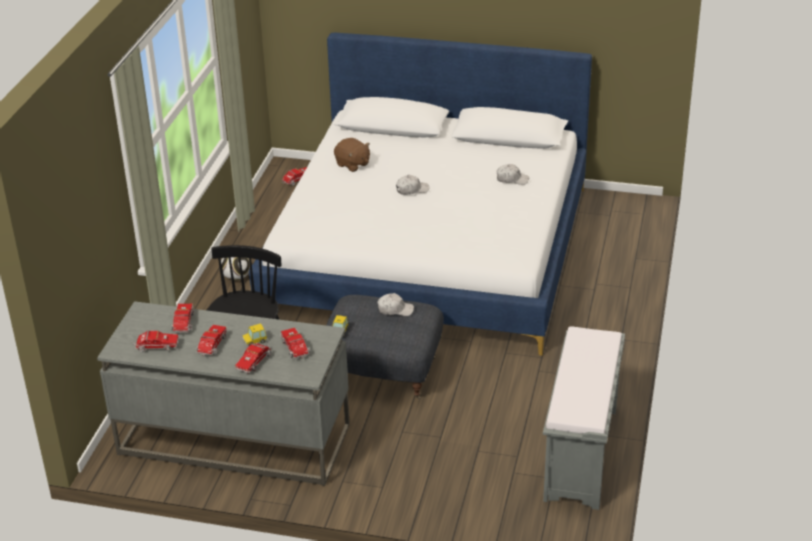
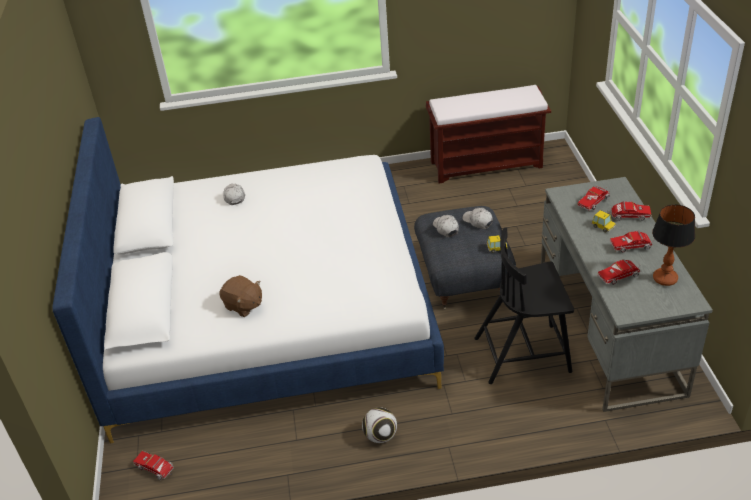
camera: 110 degrees left, 5 degrees up
toy truck [132,330,178,352] -> table lamp [652,204,695,286]
brown plush toy [334,138,370,172] -> brown plush toy turned 105 degrees clockwise [219,275,262,317]
white cap [396,175,429,195] -> white cap moved to [462,208,493,229]
grey bench [543,326,625,510] -> brown bench [426,85,551,184]

